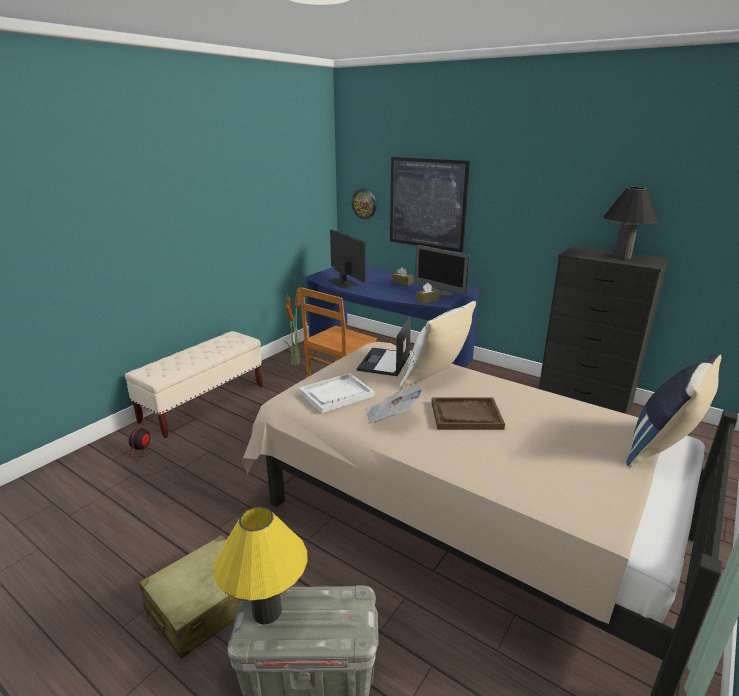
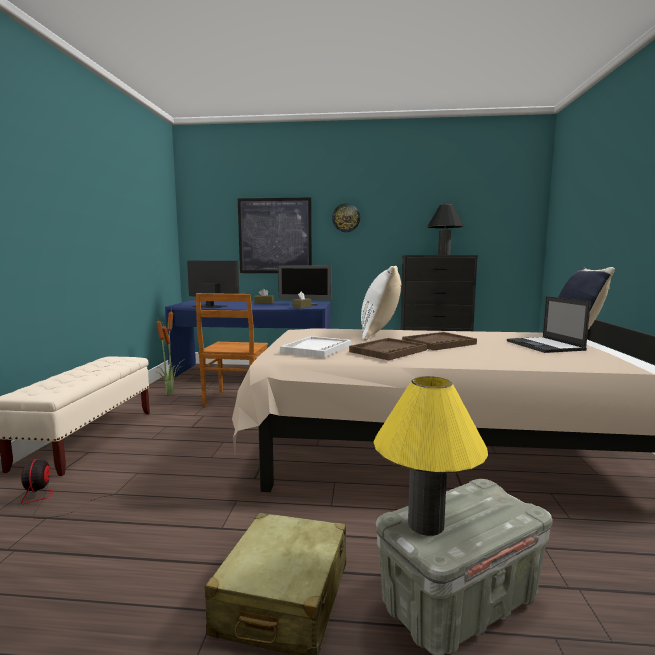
camera: 30 degrees left, 15 degrees down
wall clock [352,189,377,219] -> wall clock moved to [332,203,360,232]
laptop [357,317,411,376] -> laptop moved to [507,296,591,353]
newspaper [366,386,423,424] -> brown tray [349,338,427,360]

